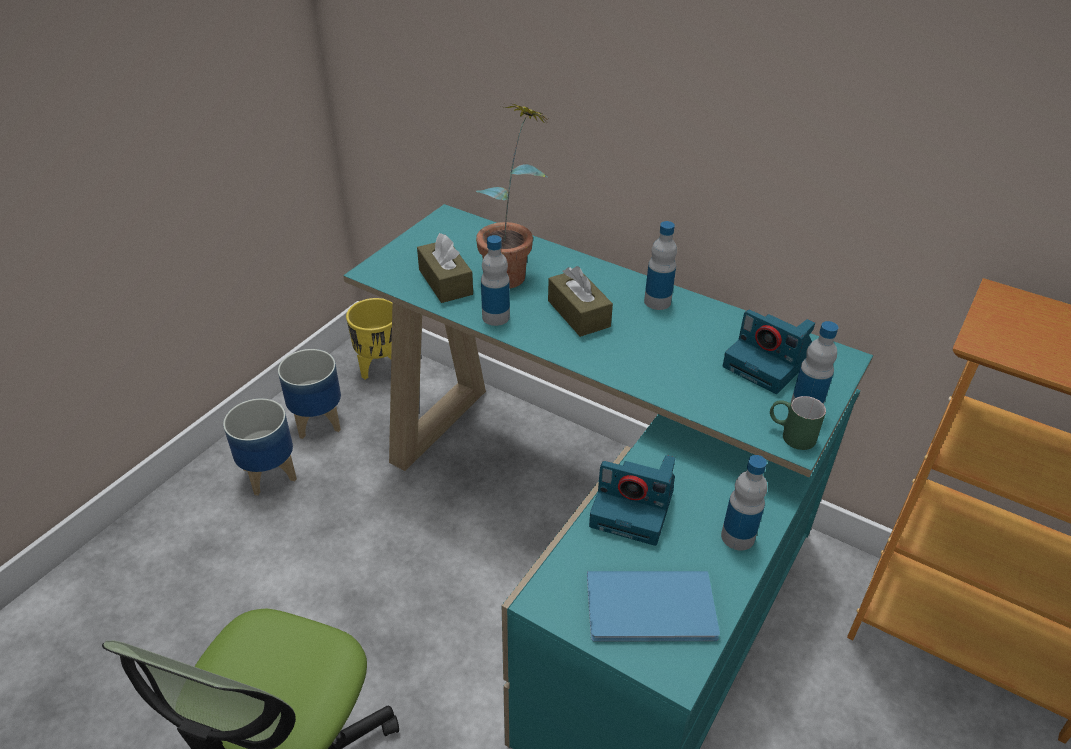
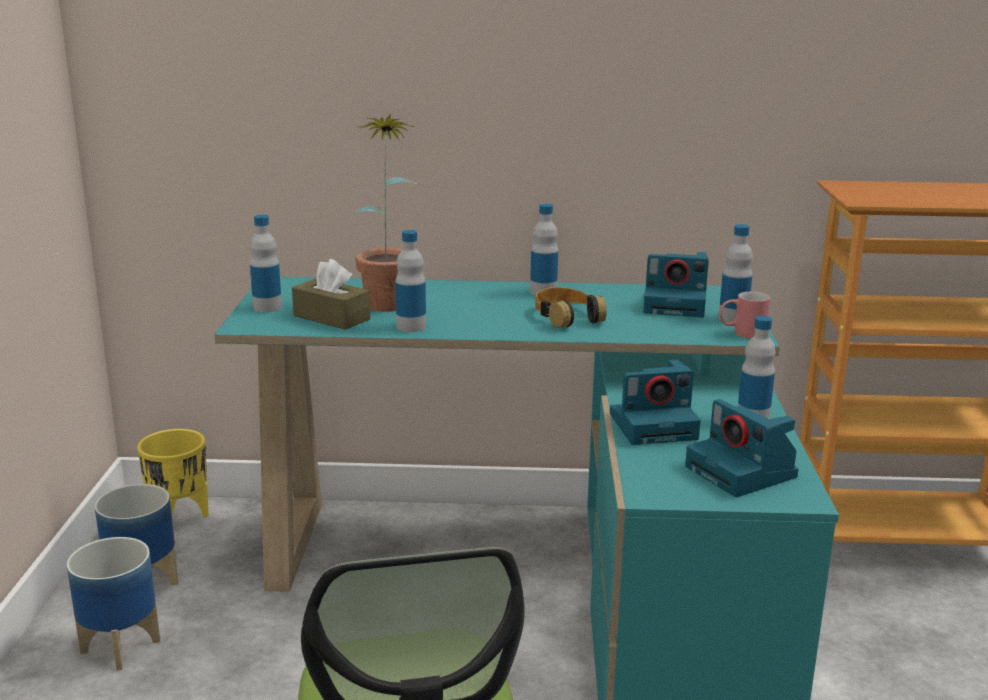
camera: 30 degrees left, 20 degrees down
brown tissue box [548,266,613,337] -> none
blue book [587,571,720,642] -> camera [685,399,799,497]
green mug [770,396,826,450] -> red mug [719,292,770,339]
none -> bottle [250,215,282,312]
none -> headphones [535,287,607,328]

